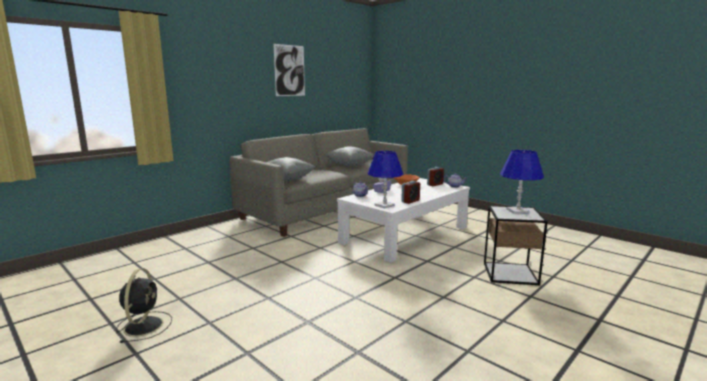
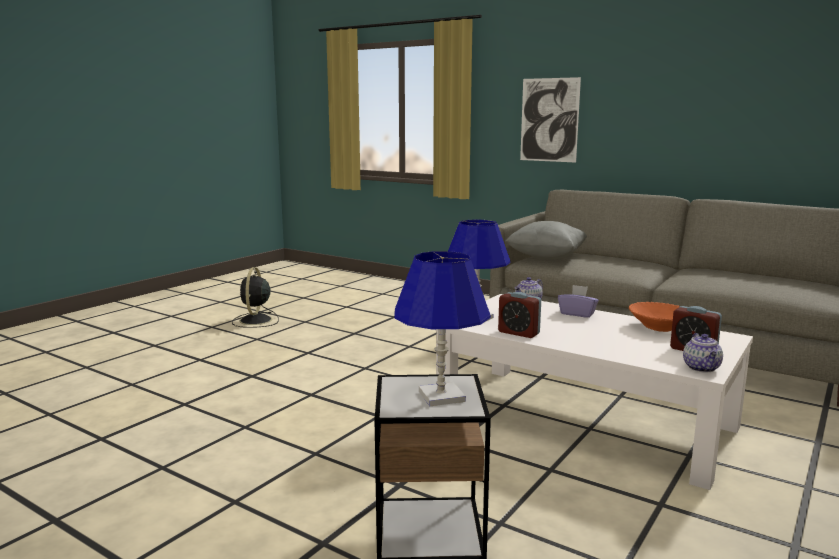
camera: 80 degrees right, 0 degrees up
black fan [116,268,172,343] -> black fan turned 105 degrees clockwise [232,267,279,328]
picture [273,44,305,96] -> picture moved to [520,77,581,163]
grey pillow [326,147,374,166] -> none

